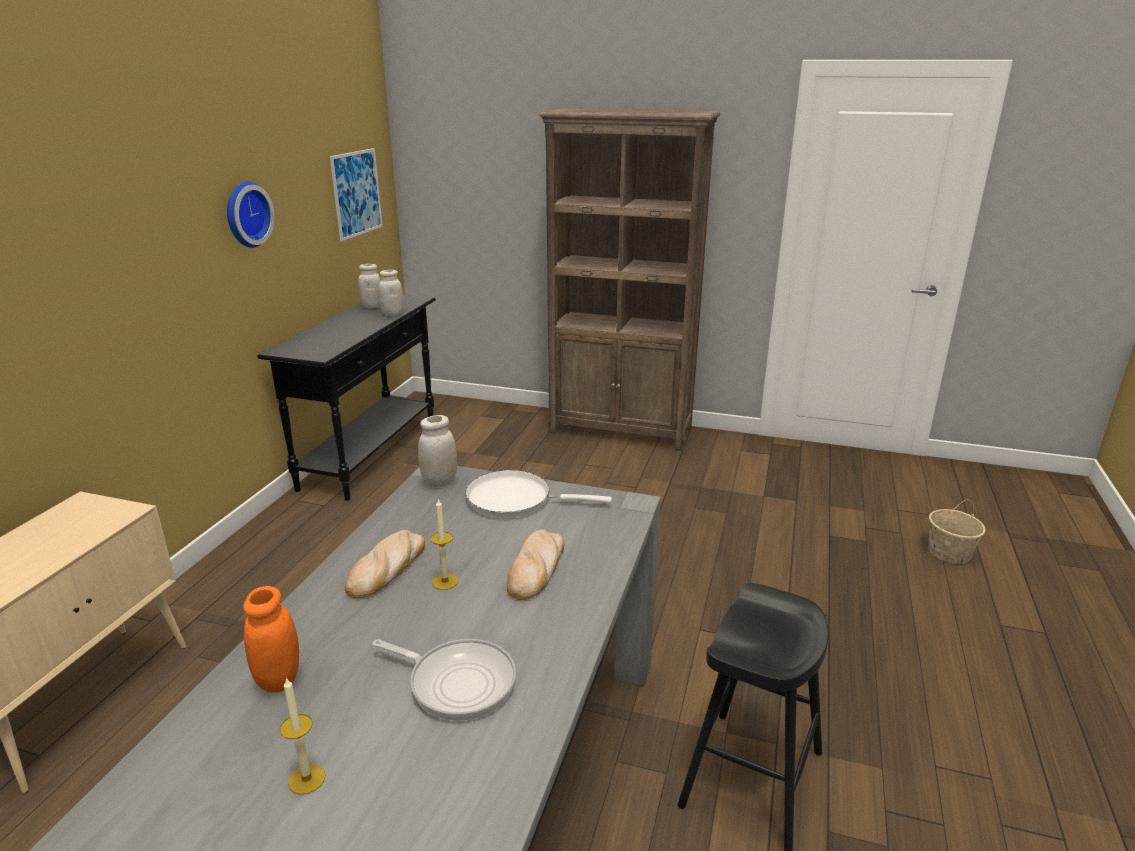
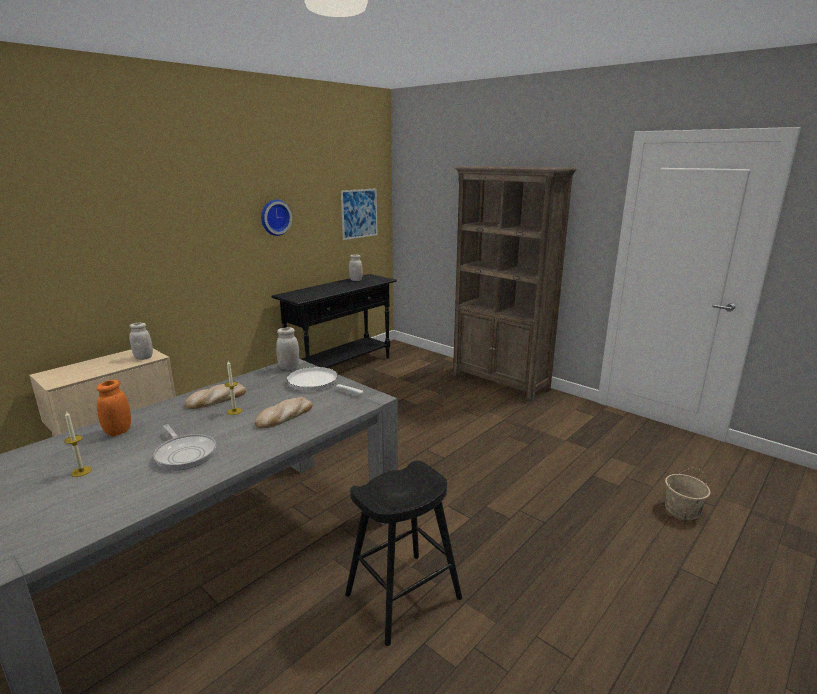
camera: 25 degrees right, 5 degrees down
white jar [378,270,404,316] -> white jar moved to [129,323,153,360]

